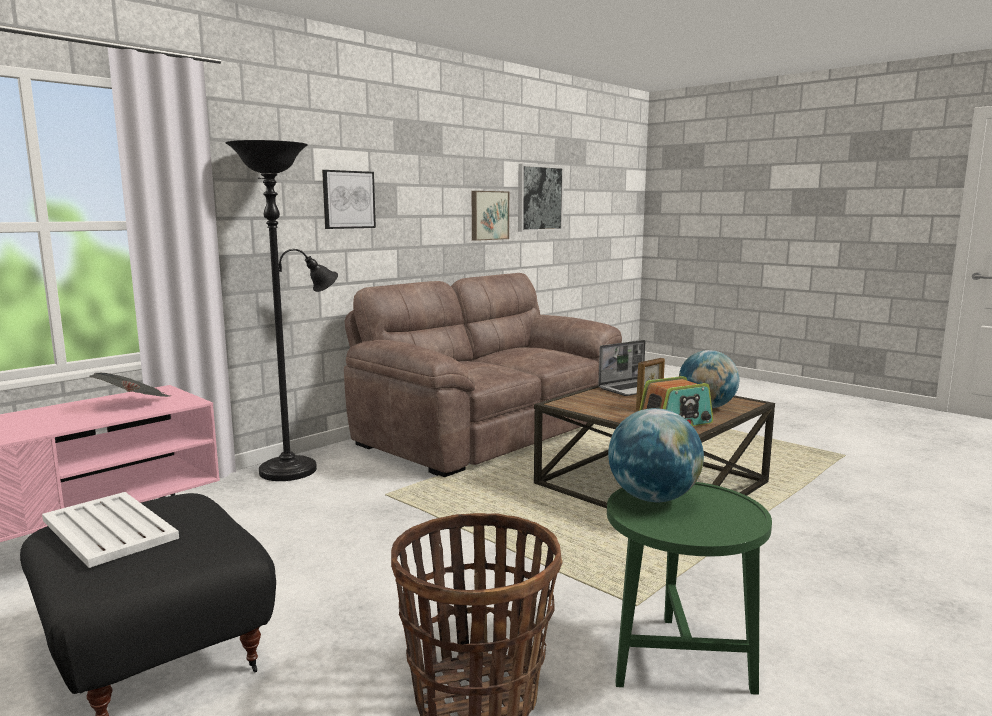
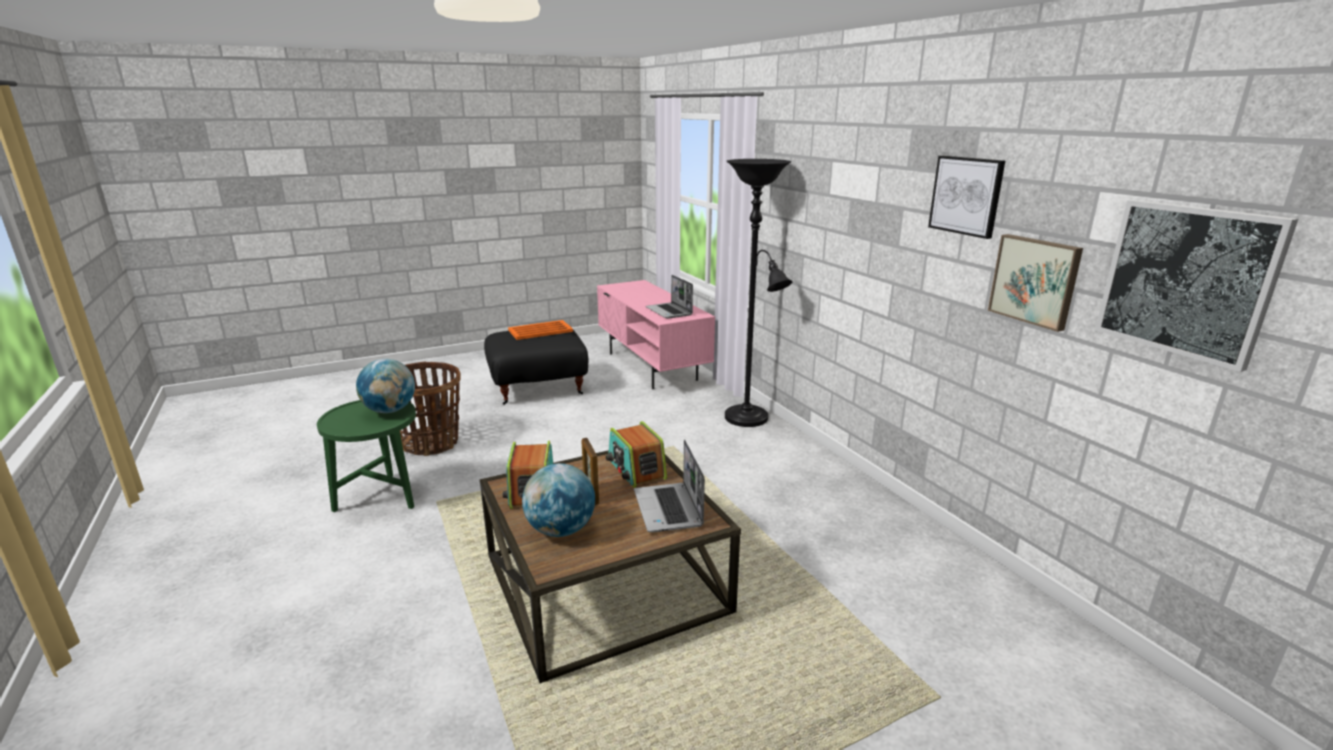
camera: 110 degrees right, 10 degrees up
white tray [42,492,179,568] -> orange tray [508,320,573,340]
newspaper [89,373,170,397] -> laptop [645,275,693,319]
picture [322,170,376,229] -> picture moved to [928,156,1005,239]
brown sofa [344,273,622,477] -> none
none -> radio [606,421,667,488]

